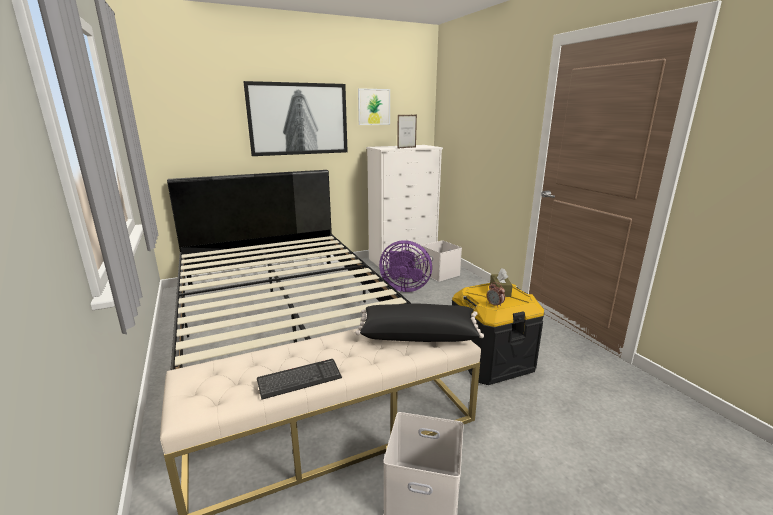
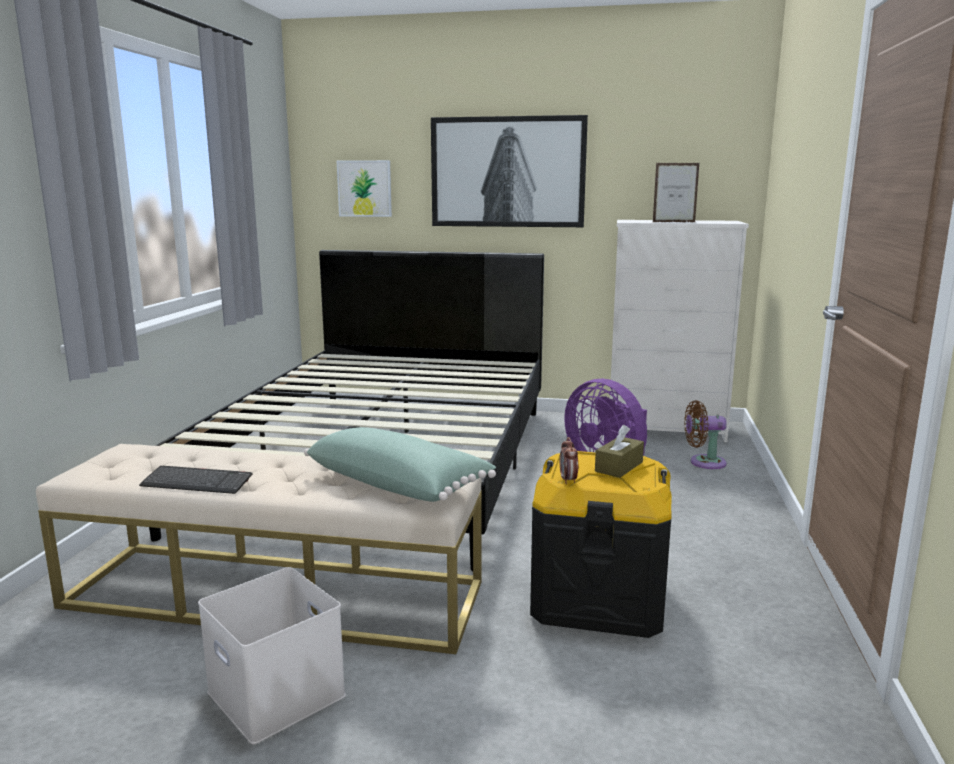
camera: 35 degrees right, 5 degrees down
black pillow [355,304,484,342] -> green pillow [304,427,496,502]
picture [358,88,390,125] -> picture moved to [337,160,392,217]
white storage box [421,240,462,282] -> brown fan [684,400,727,469]

